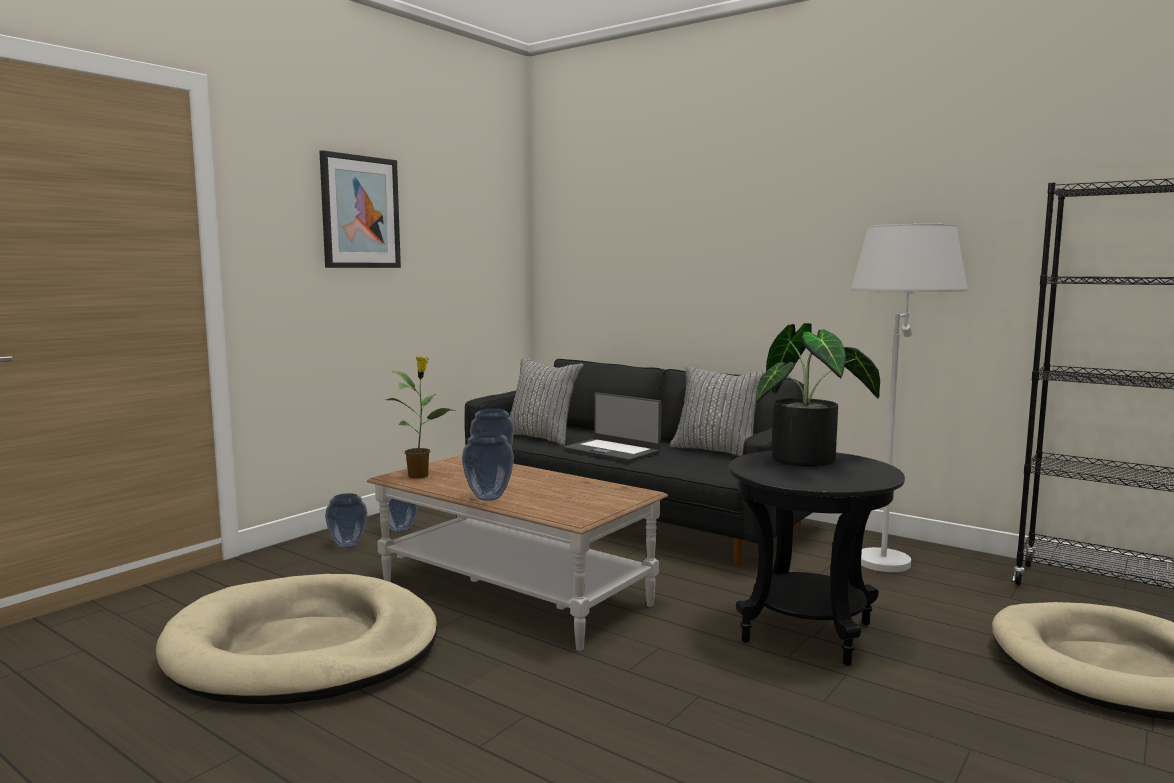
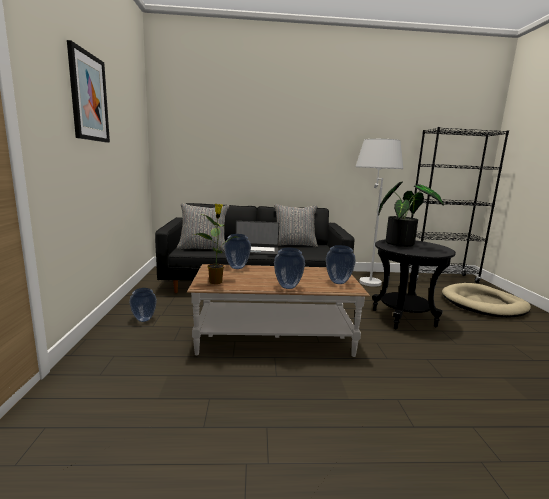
camera: 40 degrees left, 5 degrees up
beige dog bed [156,574,437,704] -> none
vase [325,493,368,548] -> vase moved to [326,245,356,284]

